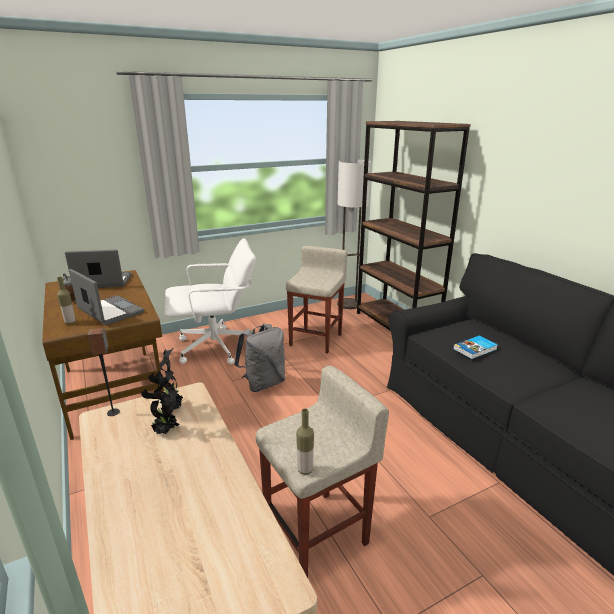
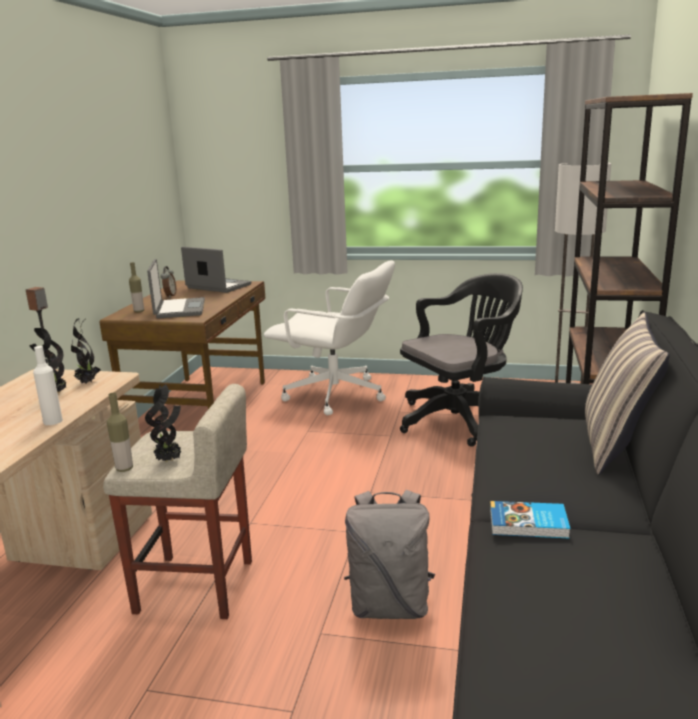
camera: 40 degrees right, 5 degrees down
grey backpack [234,324,285,392] -> grey backpack moved to [344,490,435,619]
beige stool [286,246,348,354] -> black office chair [400,273,523,447]
book [453,335,498,359] -> book moved to [490,501,571,539]
none -> white bottle [33,346,63,425]
none -> potted plant [145,384,181,462]
none -> pillow [585,312,670,475]

